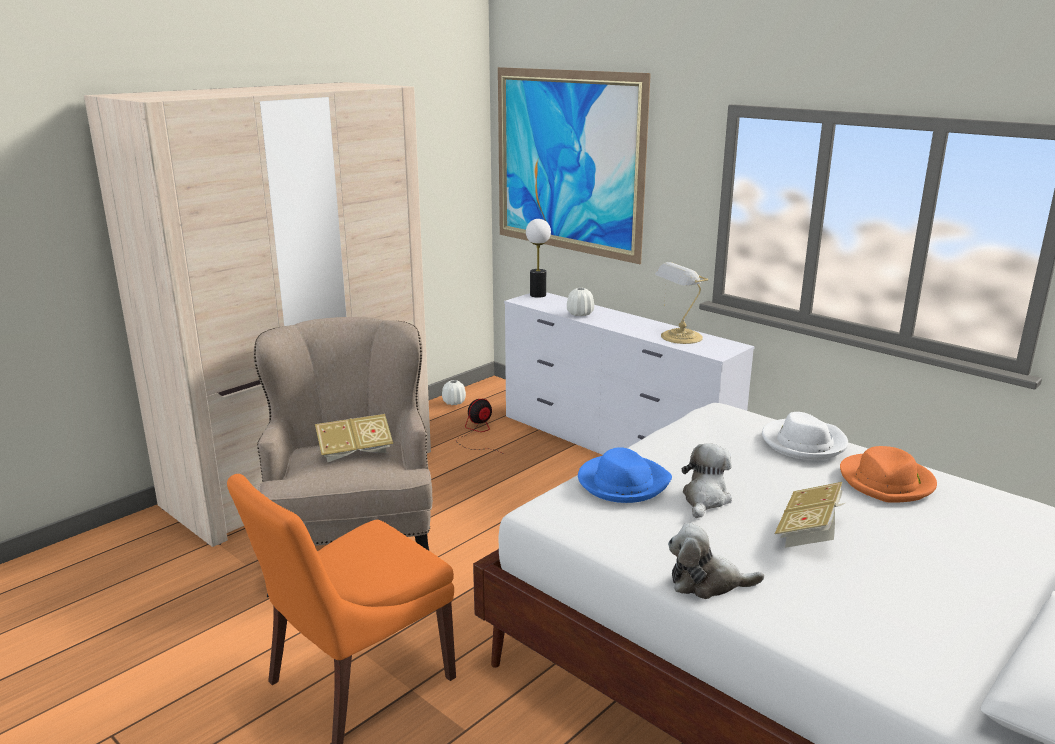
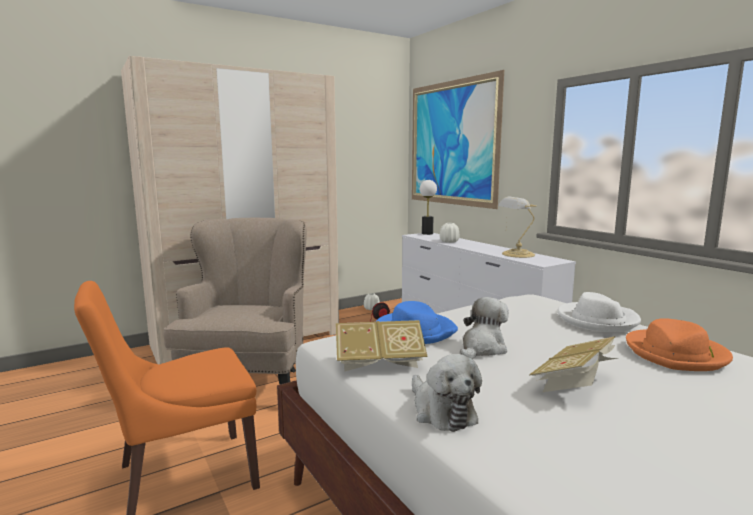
camera: 15 degrees right, 10 degrees down
book [315,414,393,462] -> book moved to [336,320,427,371]
plush toy [668,523,764,599] -> plush toy turned 135 degrees counterclockwise [412,354,482,432]

